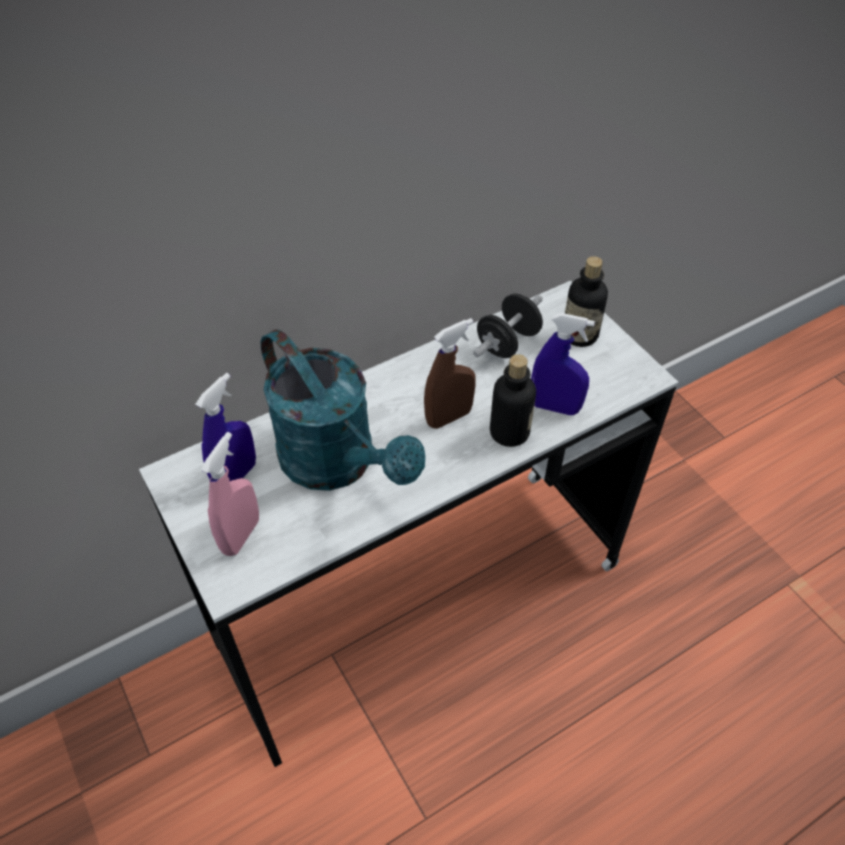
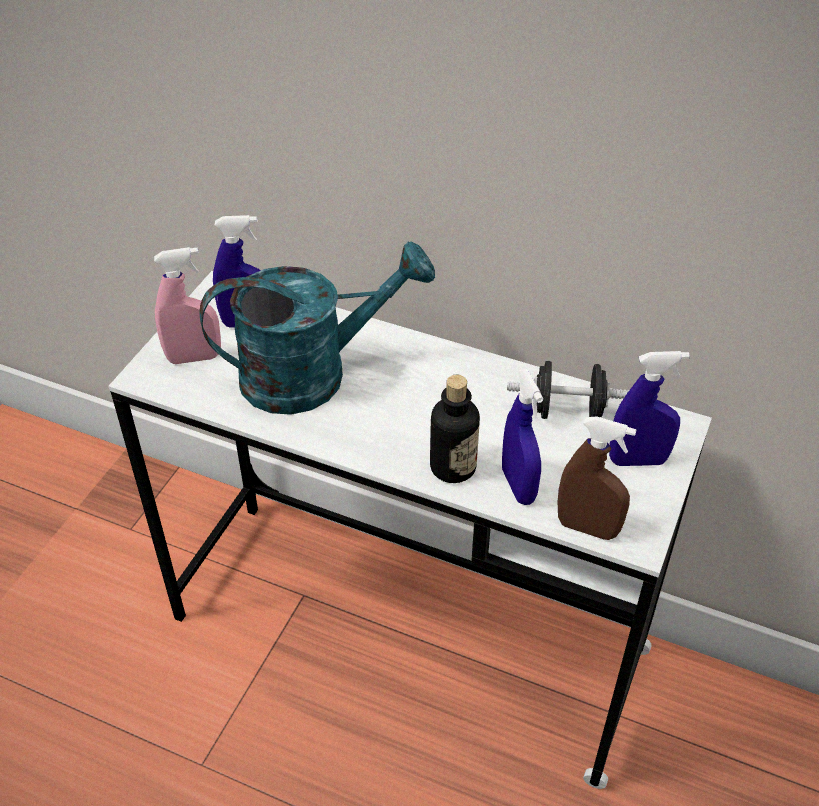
camera: 55 degrees right, 5 degrees down
turquoise watering can [261,329,425,491] -> turquoise watering can turned 120 degrees counterclockwise [199,241,435,415]
brown spray bottle [424,318,476,429] -> brown spray bottle moved to [557,416,636,540]
bottle [565,256,608,347] -> blue spray bottle [609,351,690,466]

